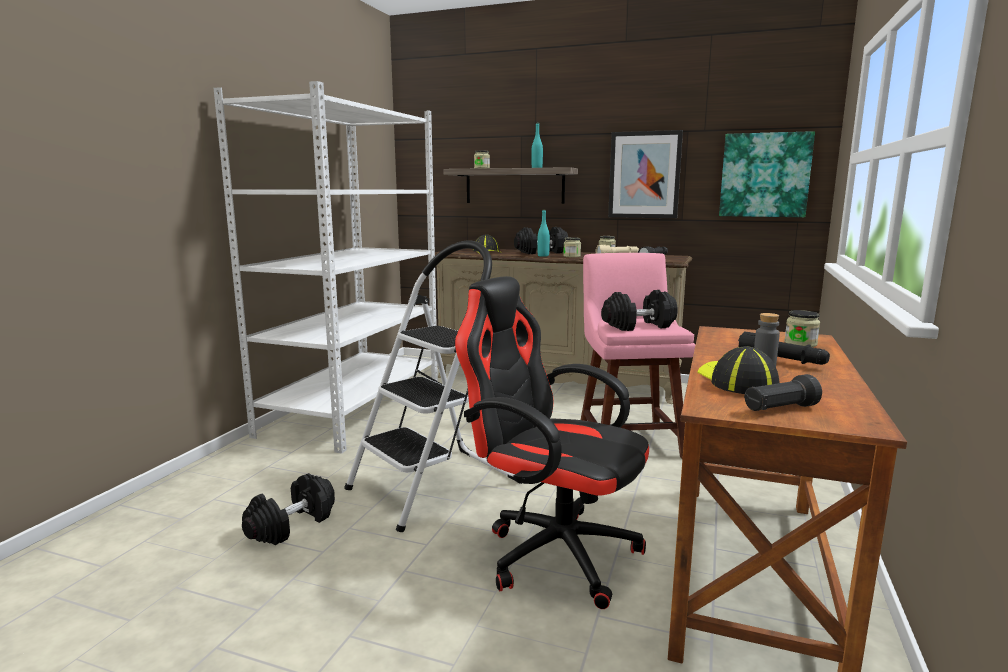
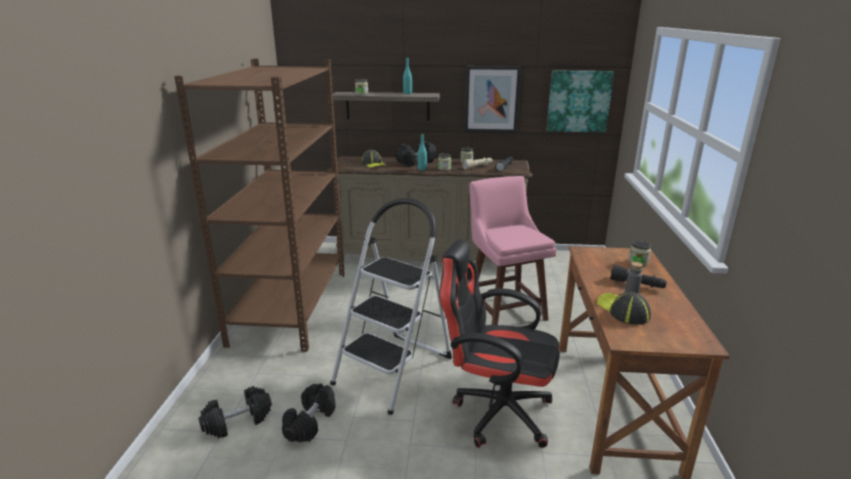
camera: 15 degrees left, 10 degrees up
white bookcase [214,81,438,454] -> brown bookcase [174,59,345,352]
black dumbbell [601,290,678,331] -> black dumbbell moved to [198,386,272,438]
black flashlight [744,374,822,411] -> none

